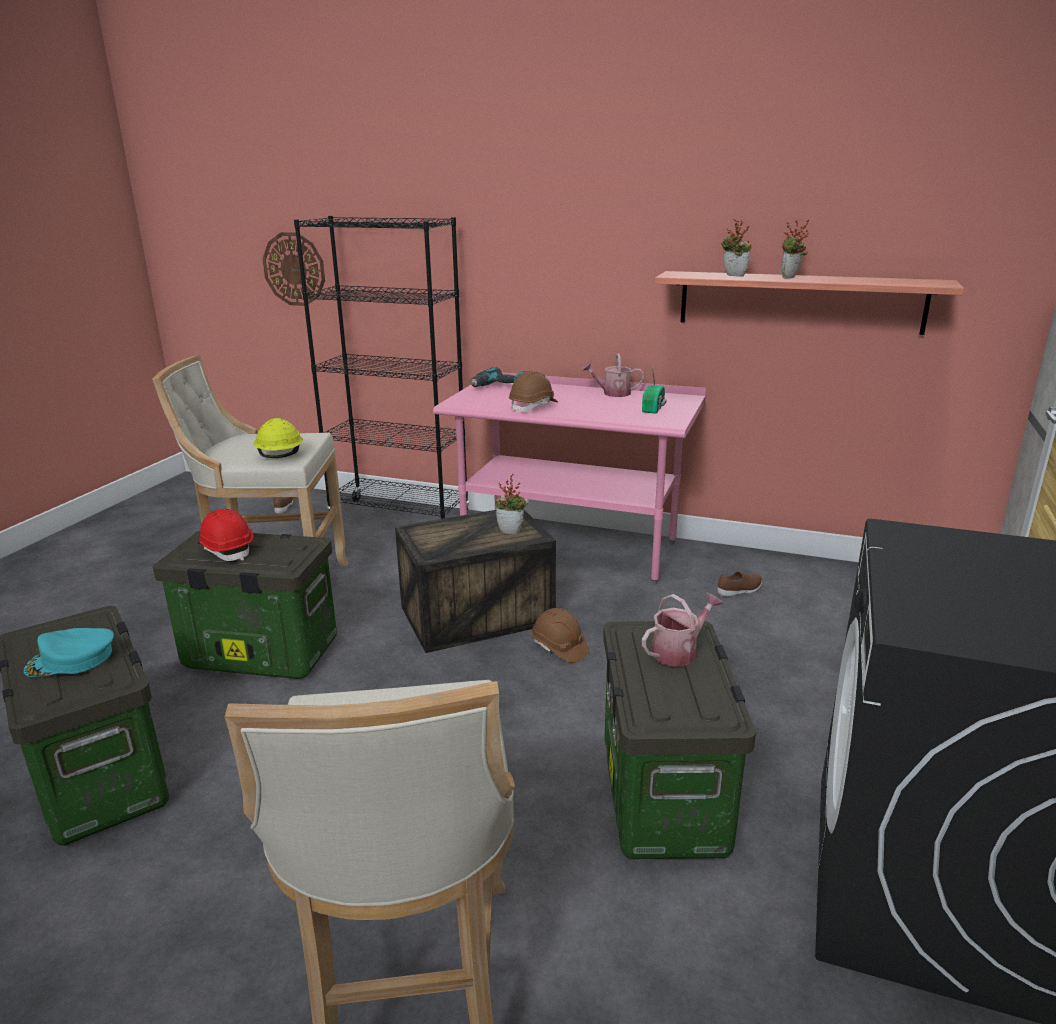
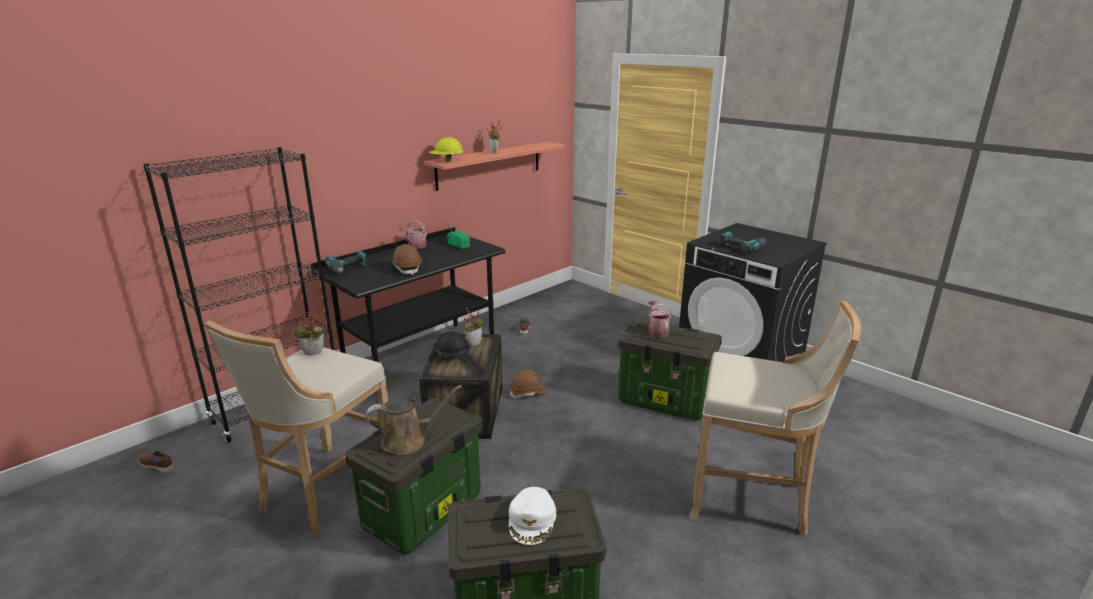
camera: 65 degrees left, 0 degrees up
turquoise cap [24,628,114,677] -> white cap [509,487,556,545]
red hard hat [197,509,253,561] -> brown watering can [365,385,462,455]
yellow hard hat [253,418,303,458] -> yellow hard hat moved to [429,137,464,162]
wall clock [262,232,325,306] -> none
pink desk [433,371,706,585] -> black desk [310,227,505,362]
potted plant [721,219,752,277] -> potted plant moved to [293,312,324,355]
none -> black hard hat [433,331,469,360]
none -> power drill [720,231,767,254]

